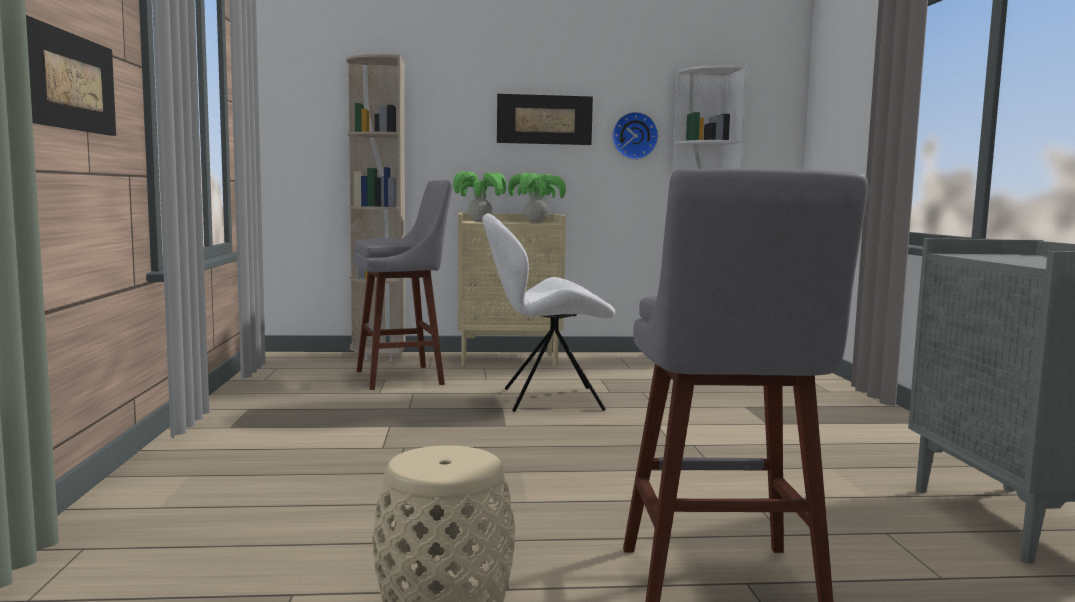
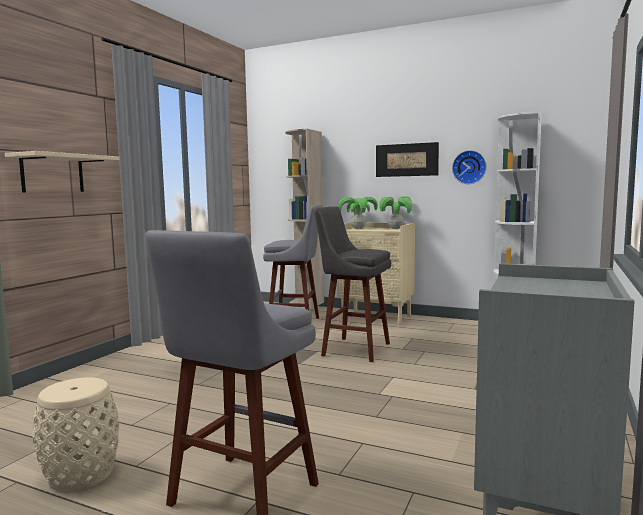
camera: 30 degrees right, 0 degrees up
picture [26,15,116,136] -> beige shelf [5,151,120,193]
white chair [482,213,615,412] -> grey stool [314,207,391,362]

